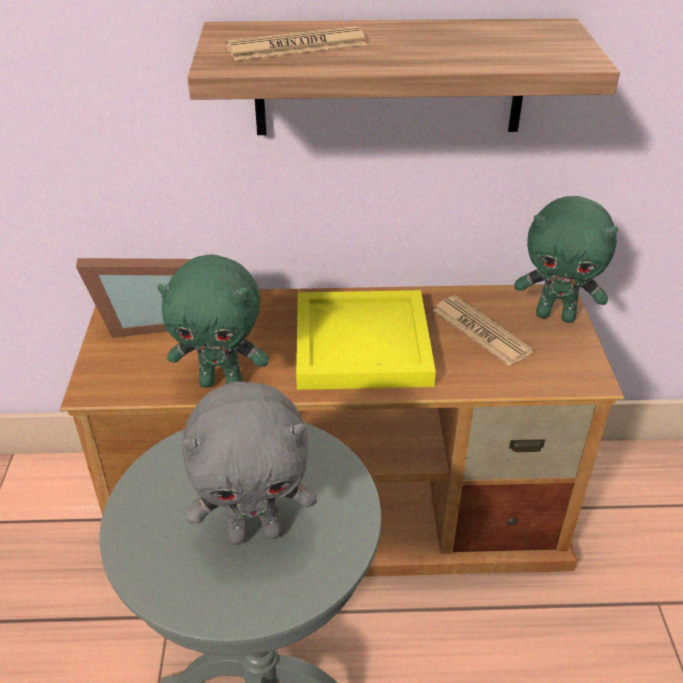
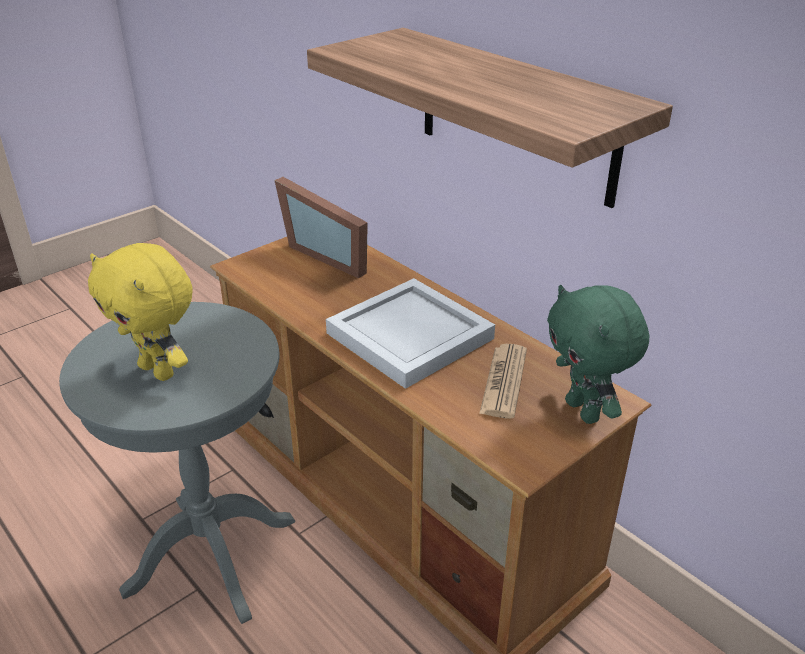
camera: 50 degrees right, 5 degrees down
green plush toy [157,254,269,388] -> none
grey plush toy [182,381,317,544] -> yellow plush toy [88,243,193,381]
newspaper [225,26,367,61] -> none
yellow tray [296,290,436,390] -> white tray [326,278,495,389]

